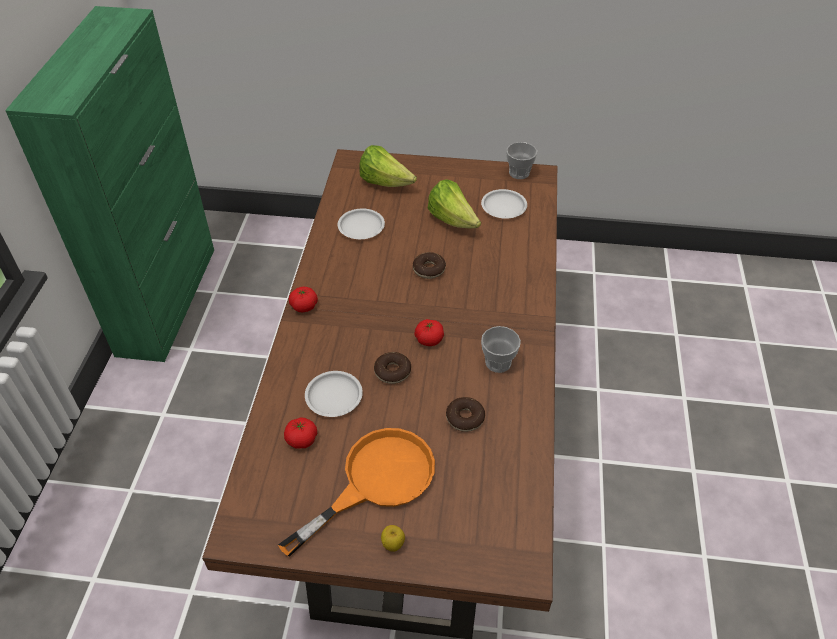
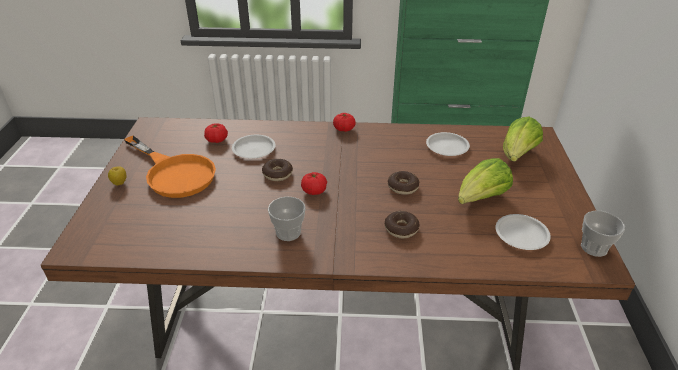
camera: 85 degrees right, 10 degrees down
donut [446,397,485,432] -> donut moved to [385,211,420,238]

